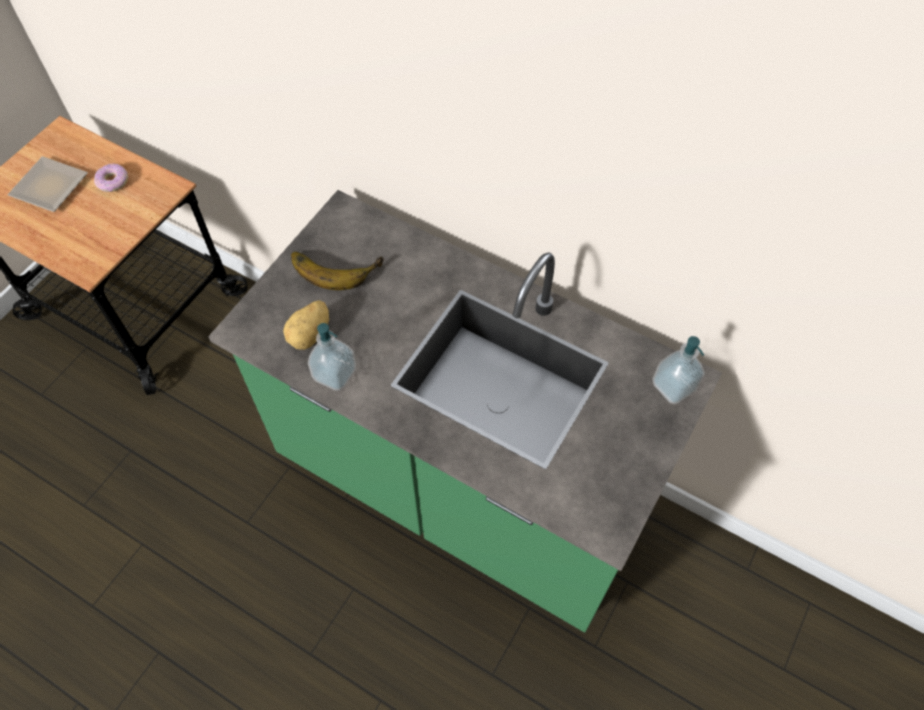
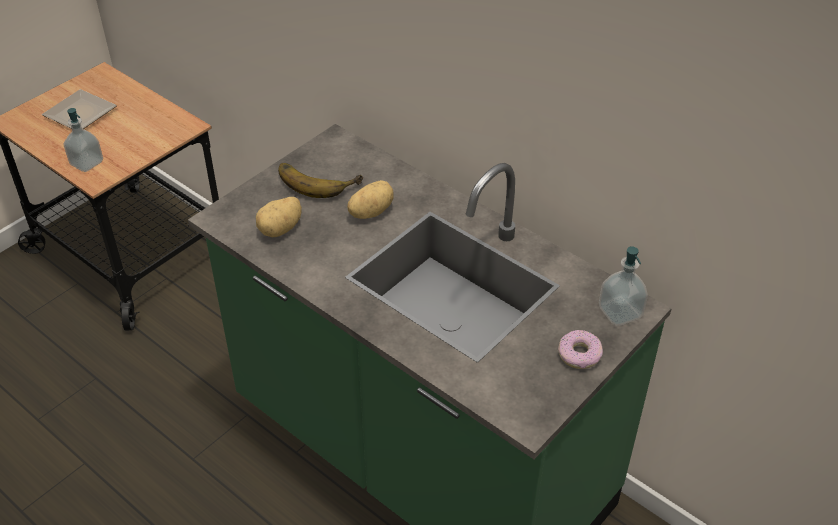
camera: 10 degrees right, 15 degrees down
donut [94,164,128,192] -> donut moved to [558,330,603,369]
soap dispenser [308,323,356,391] -> soap dispenser moved to [64,108,103,172]
none -> potato [347,180,394,219]

